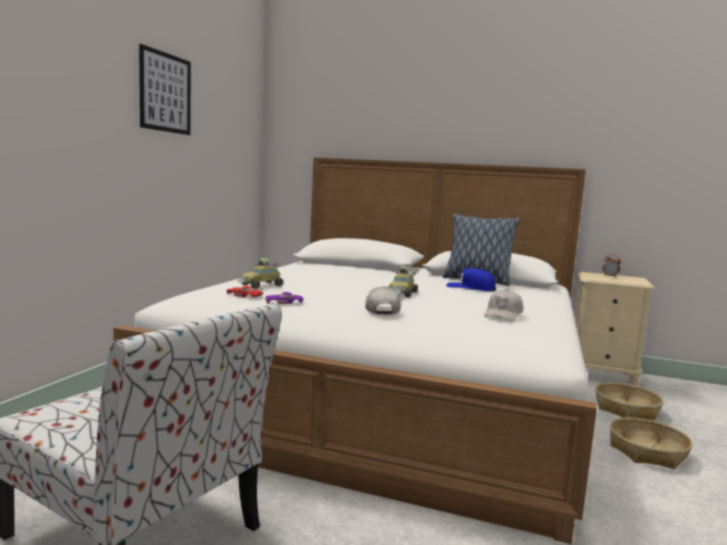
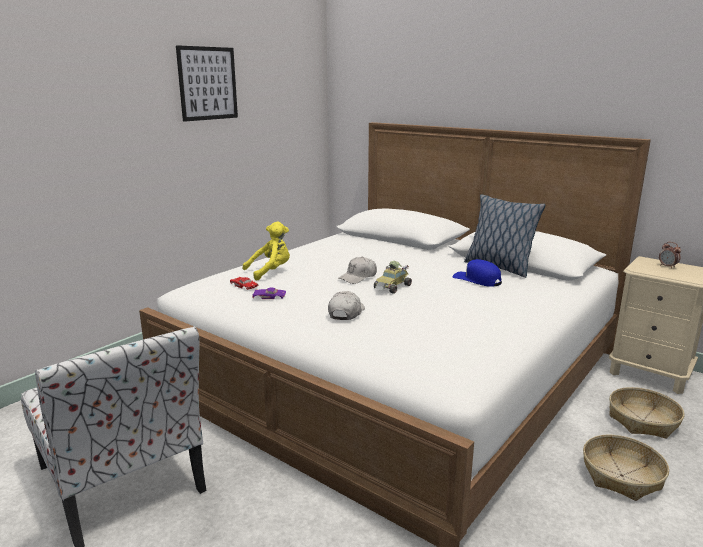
camera: 20 degrees right, 10 degrees up
toy car [237,258,283,289] -> yellow plush toy [243,222,290,281]
white cap [484,289,523,321] -> white cap moved to [338,257,377,284]

